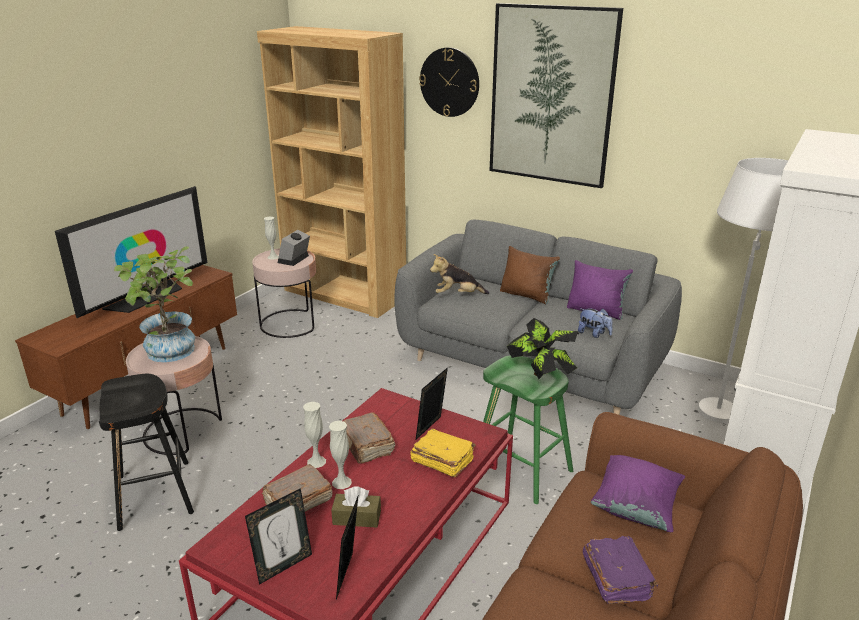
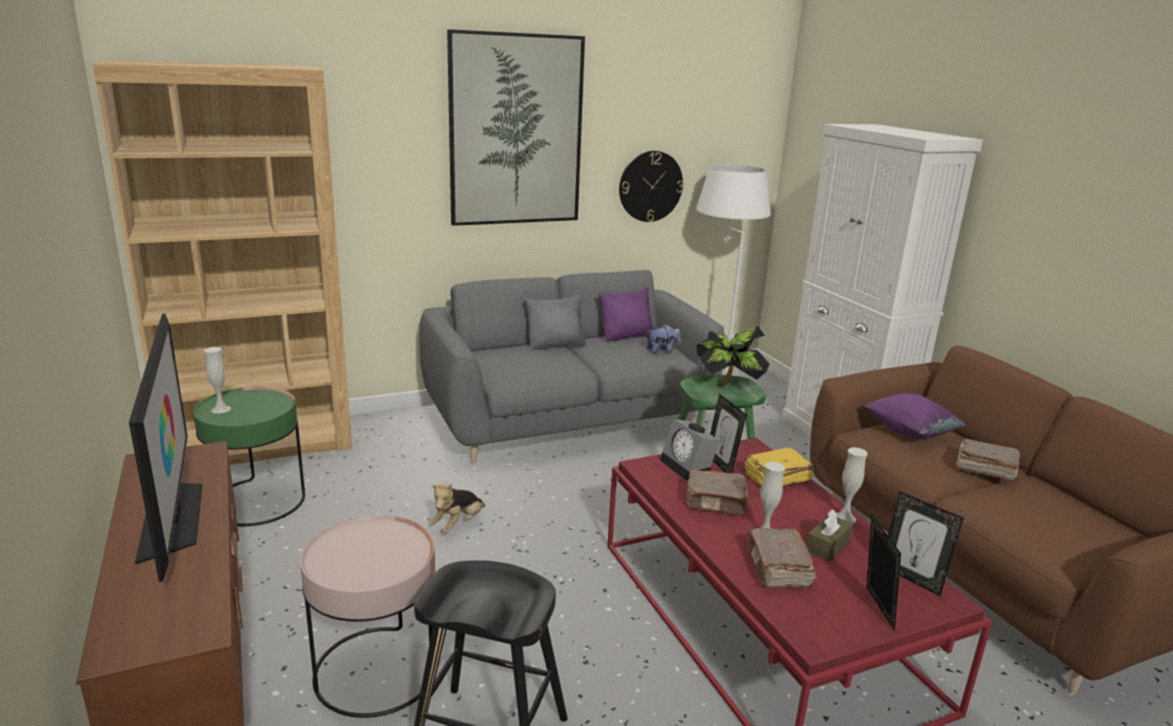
camera: 55 degrees left, 5 degrees down
potted plant [114,246,195,362] -> none
pink side table [252,248,316,338] -> green side table [193,386,305,526]
alarm clock [278,230,310,266] -> alarm clock moved to [660,419,720,481]
white vase [303,402,326,468] -> white vase moved to [836,447,868,523]
wall clock [419,47,479,117] -> wall clock moved to [619,151,683,222]
plush toy [430,254,489,294] -> plush toy moved to [429,484,485,534]
brown pillow [500,246,560,304] -> grey pillow [525,294,586,350]
purple book [583,536,658,604] -> brown book [956,438,1020,481]

